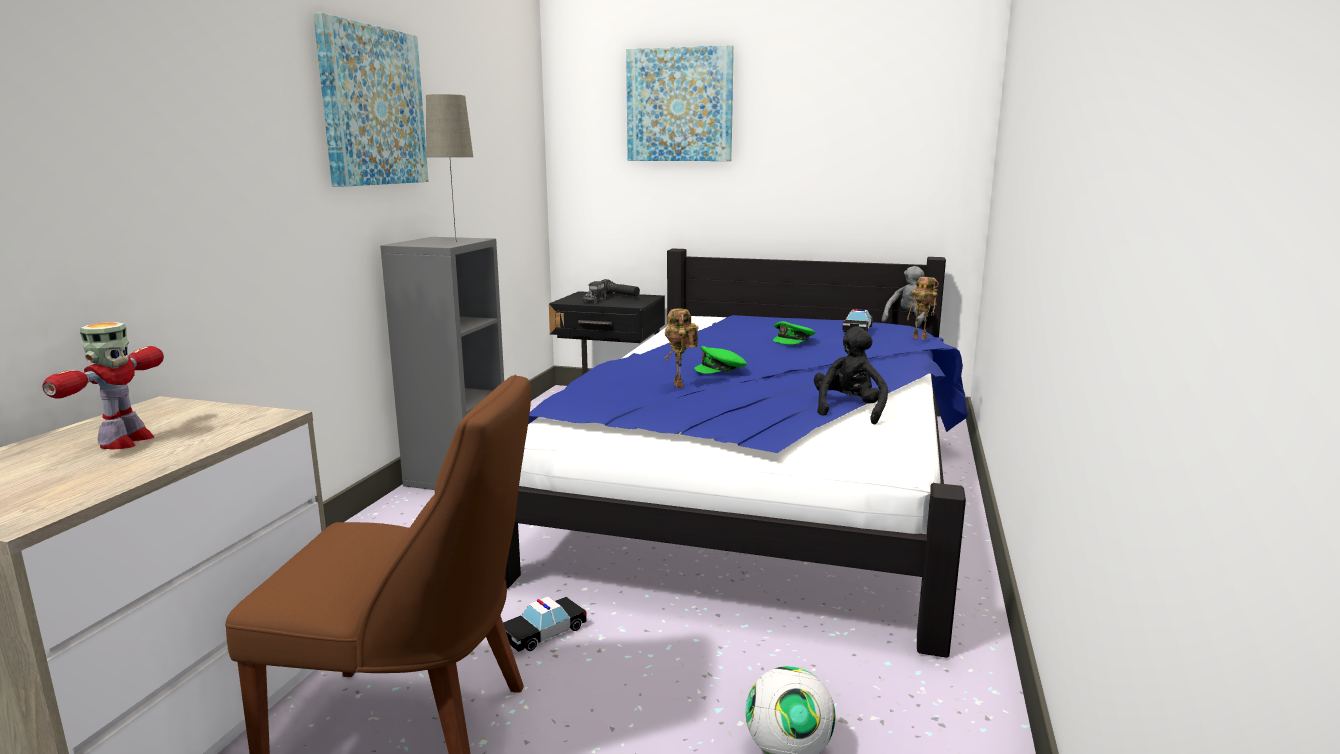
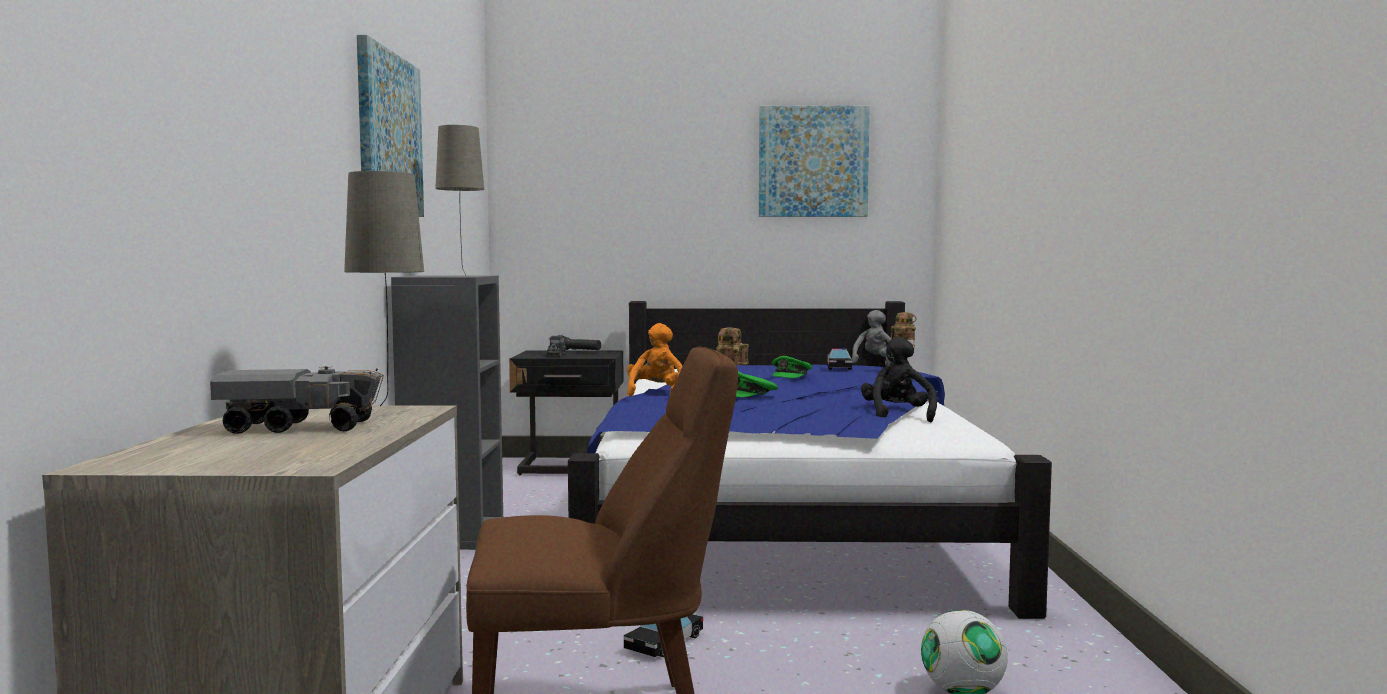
camera: 15 degrees left, 10 degrees down
toy robot [42,322,164,449] -> toy truck [210,366,384,434]
picture [626,45,734,161] -> picture moved to [759,106,870,217]
none -> beige table lamp [344,171,424,406]
none -> orange plush toy [627,323,683,396]

